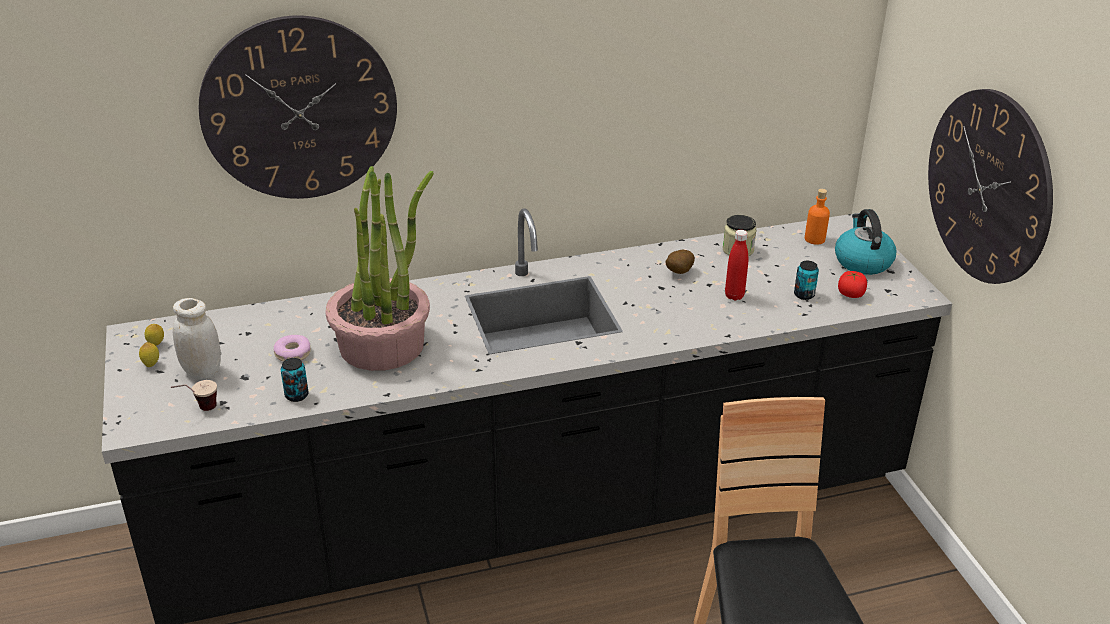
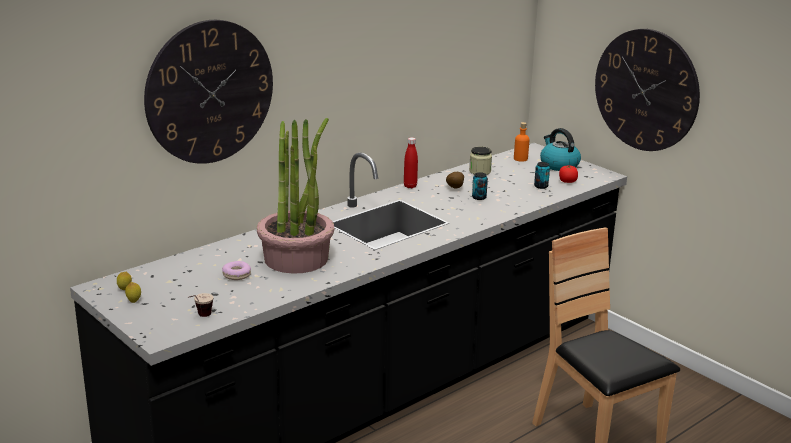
camera: 25 degrees left, 10 degrees down
white jar [173,298,221,379] -> none
can [281,358,309,402] -> can moved to [472,172,488,200]
red bottle [725,230,748,300] -> red bottle moved to [404,137,418,188]

